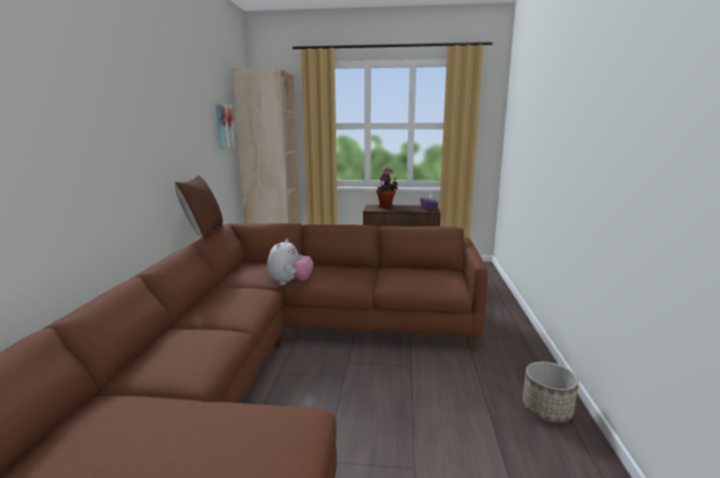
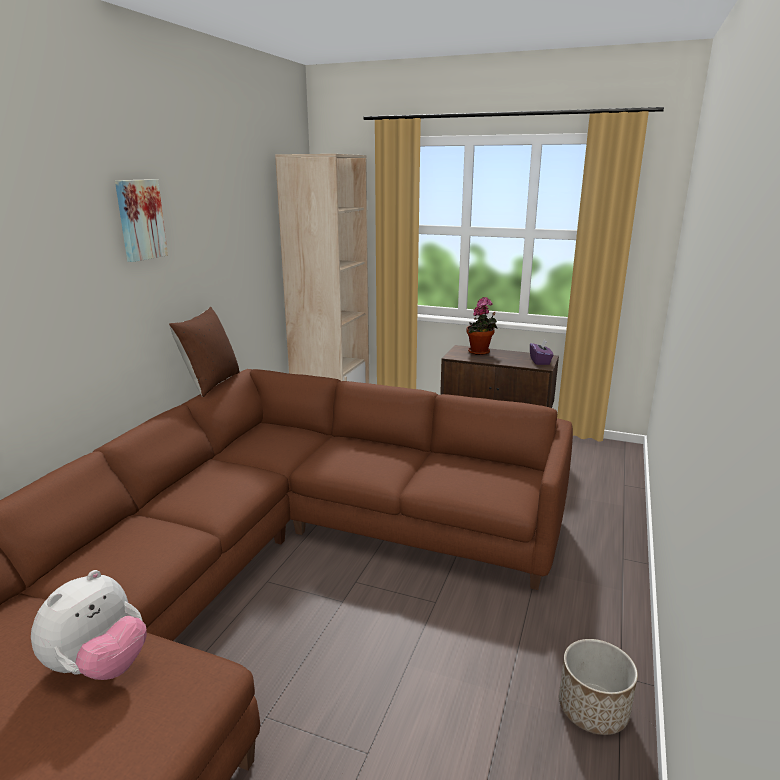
camera: 15 degrees right, 5 degrees up
picture [216,103,235,149] -> picture moved to [115,179,168,262]
plush toy [267,239,313,285] -> plush toy moved to [31,570,147,680]

